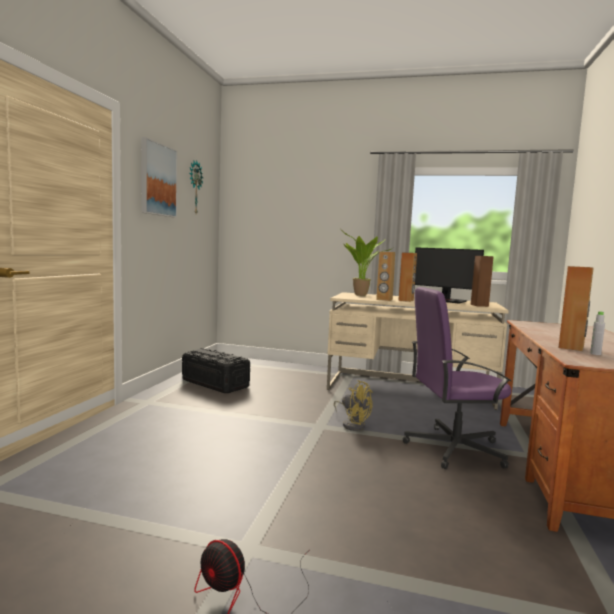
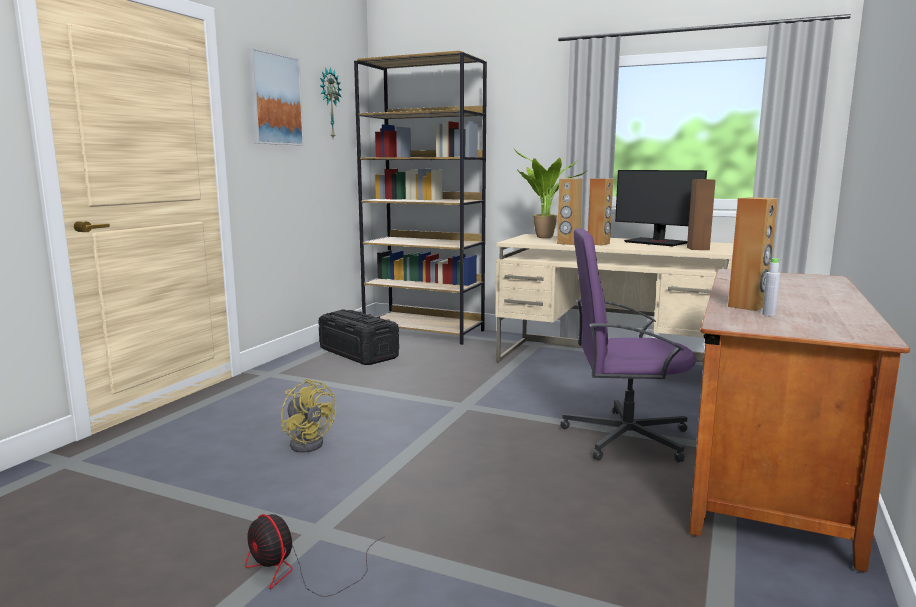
camera: 10 degrees right, 5 degrees up
yellow fan [334,380,373,431] -> yellow fan moved to [281,378,336,453]
none -> brown bookcase [354,50,487,345]

